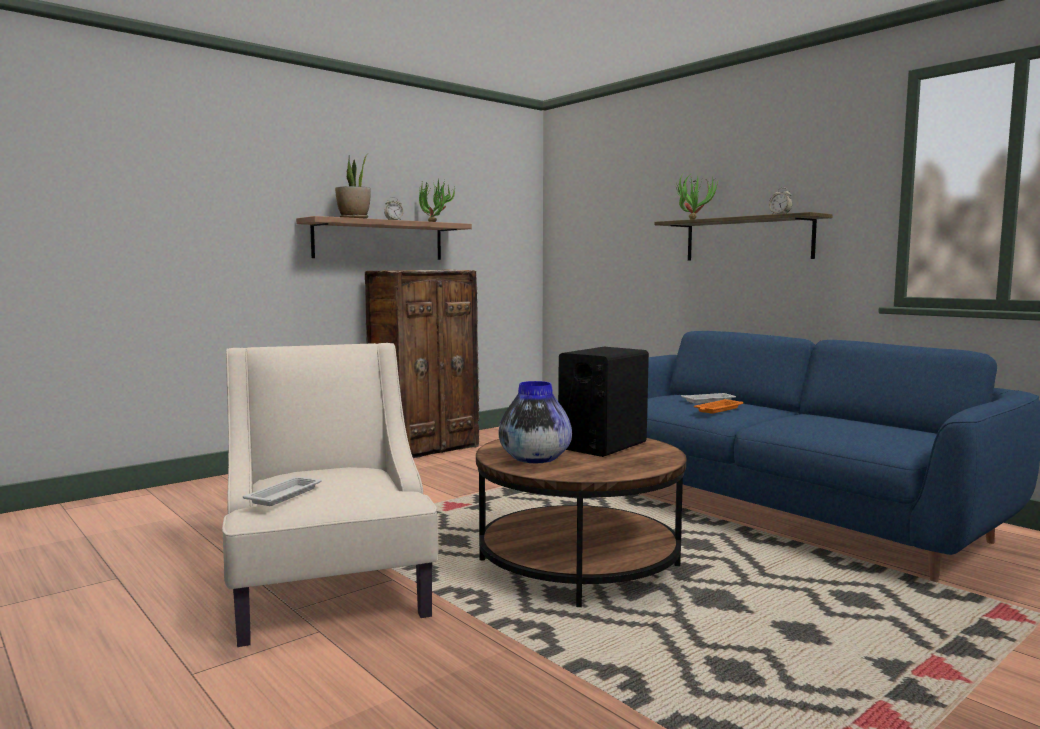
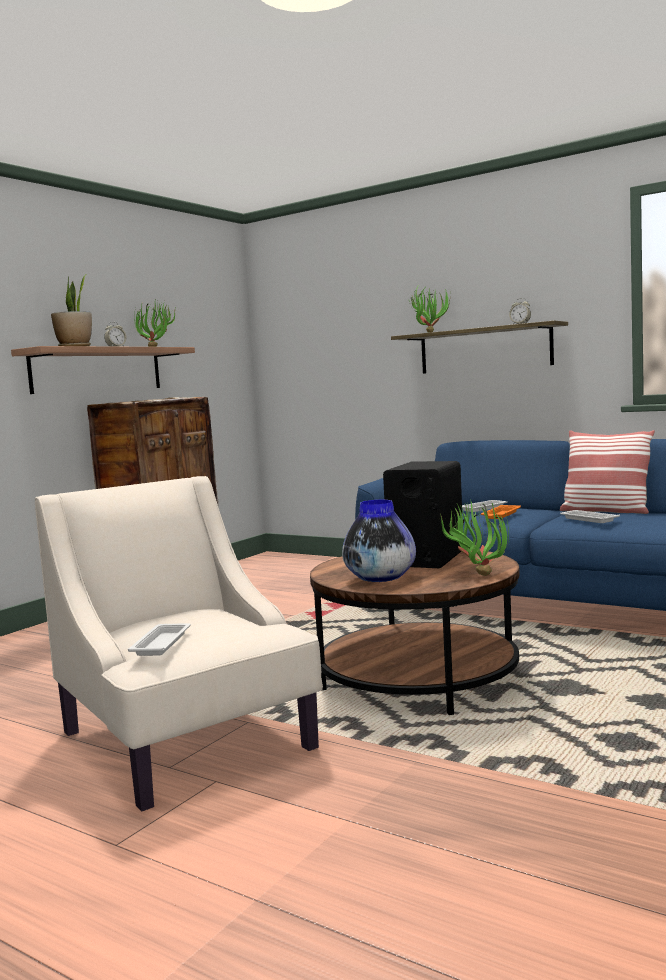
camera: 15 degrees left, 0 degrees up
none -> potted plant [440,499,509,576]
none -> pillow [560,430,655,514]
none -> white tray [560,510,620,523]

